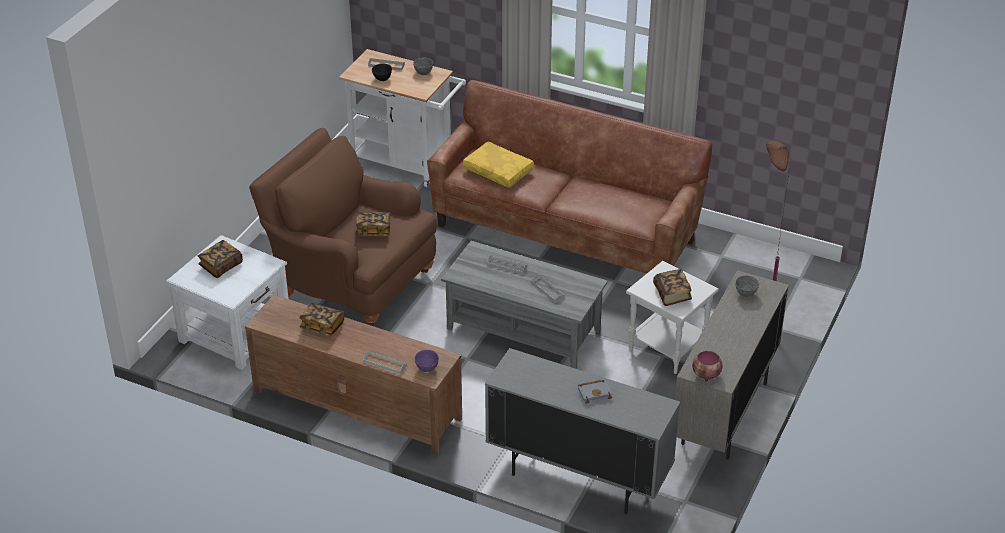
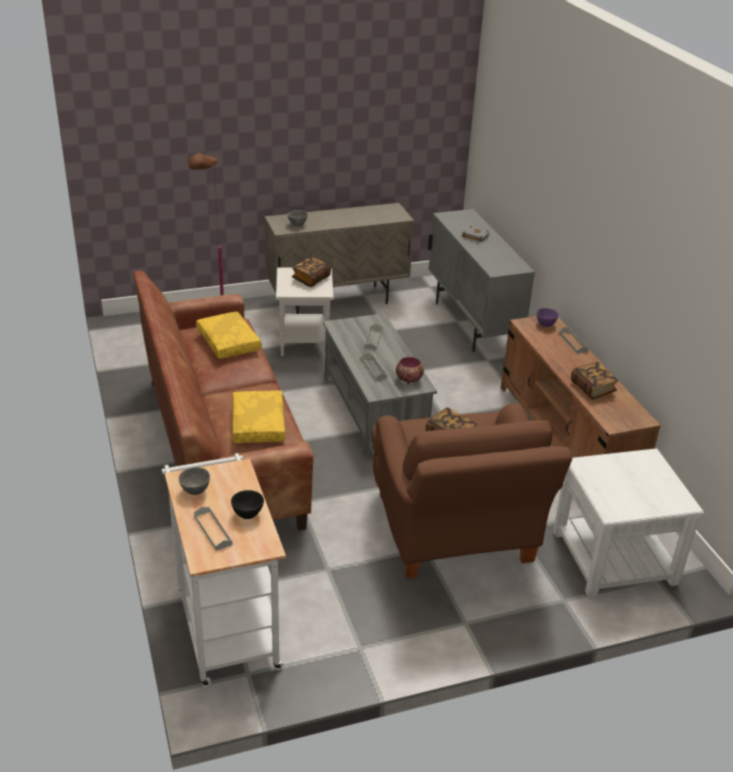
camera: 135 degrees left, 5 degrees down
book [198,240,243,278] -> none
bowl [692,351,723,381] -> bowl moved to [396,357,424,385]
none -> yellow pillow [196,312,262,359]

